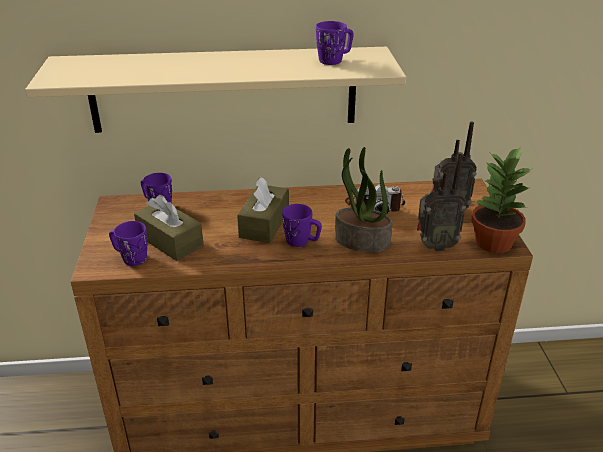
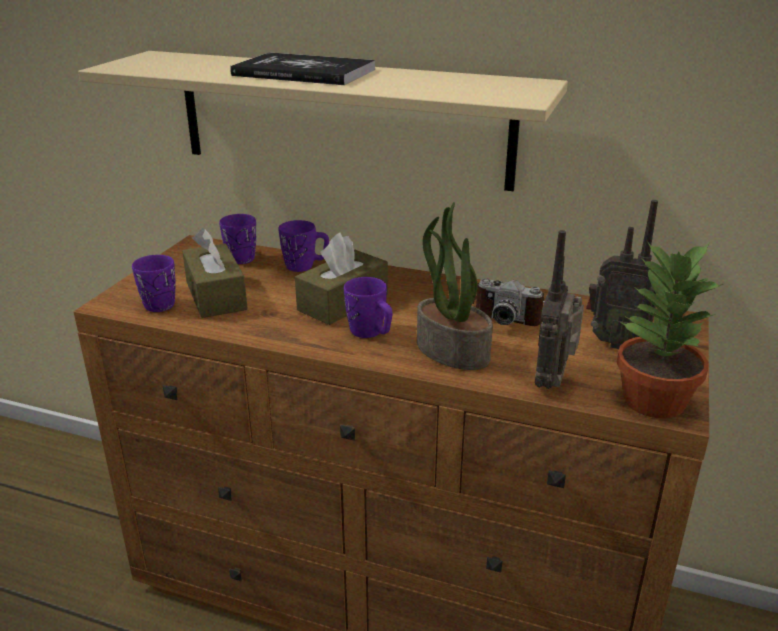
camera: 25 degrees right, 5 degrees down
purple mug [316,21,354,65] -> purple mug moved to [278,220,329,272]
radio [417,152,466,251] -> radio turned 90 degrees clockwise [535,230,584,389]
none -> book [230,52,375,85]

